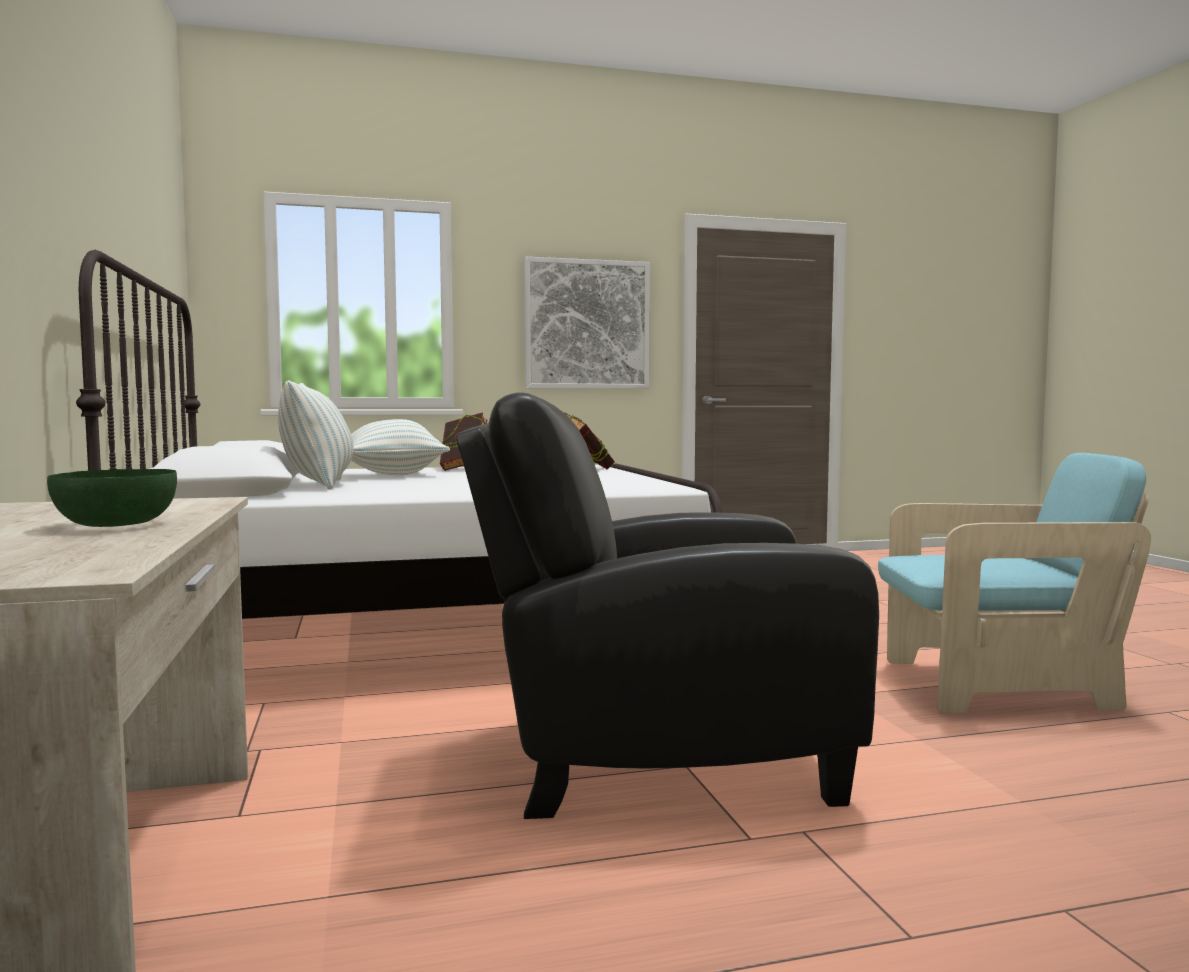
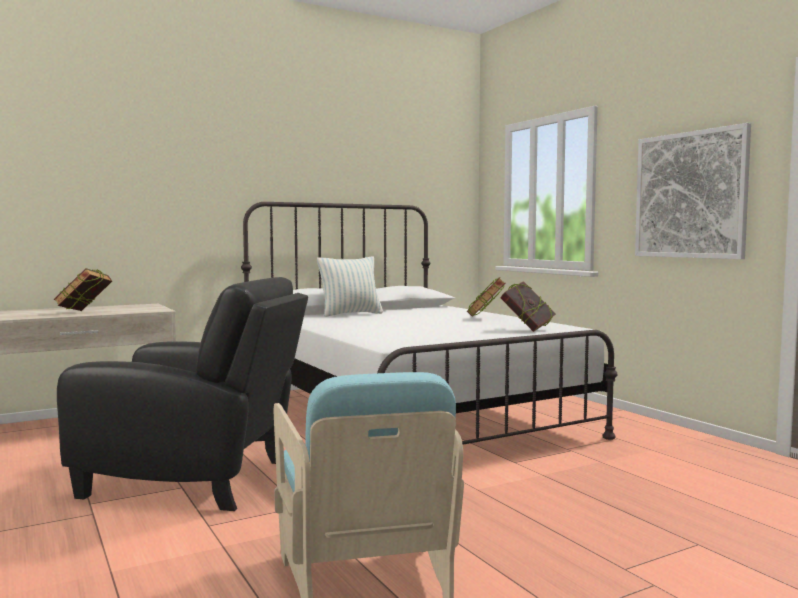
camera: 75 degrees right, 0 degrees up
green bowl [47,469,177,527] -> book [54,268,112,311]
pillow [351,419,450,475] -> none
black armchair [456,393,879,819] -> black armchair turned 120 degrees clockwise [57,277,308,511]

